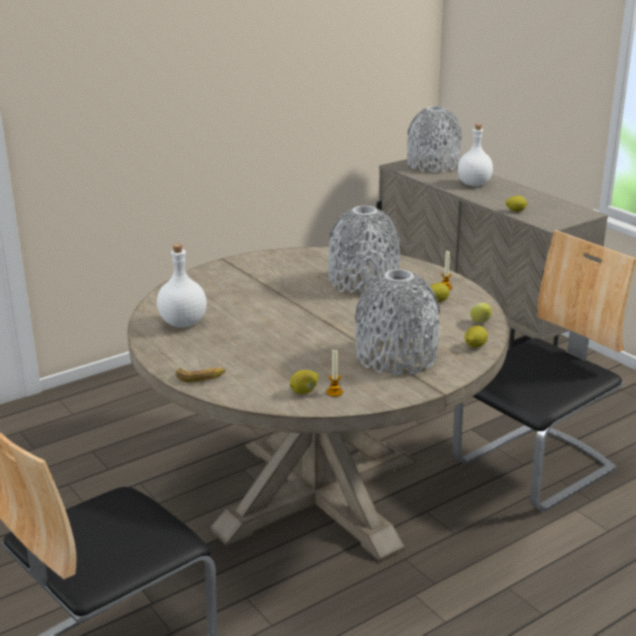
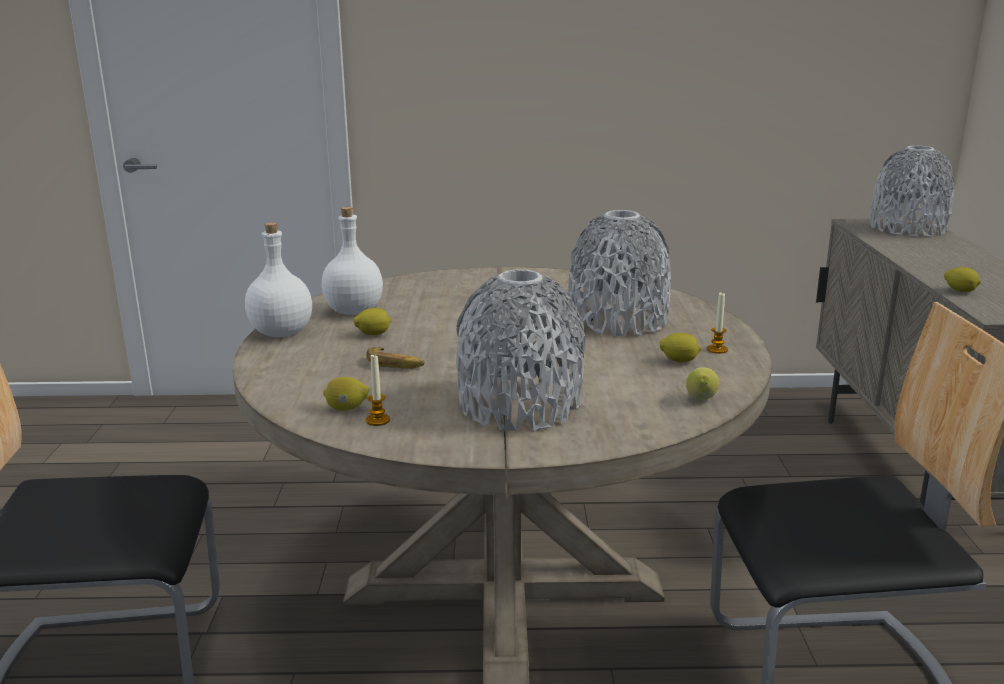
camera: 35 degrees right, 5 degrees down
banana [176,368,226,383] -> banana moved to [366,347,425,369]
white bottle [458,124,493,186] -> white bottle moved to [245,222,312,337]
lemon [465,325,488,348] -> lemon moved to [353,308,392,335]

